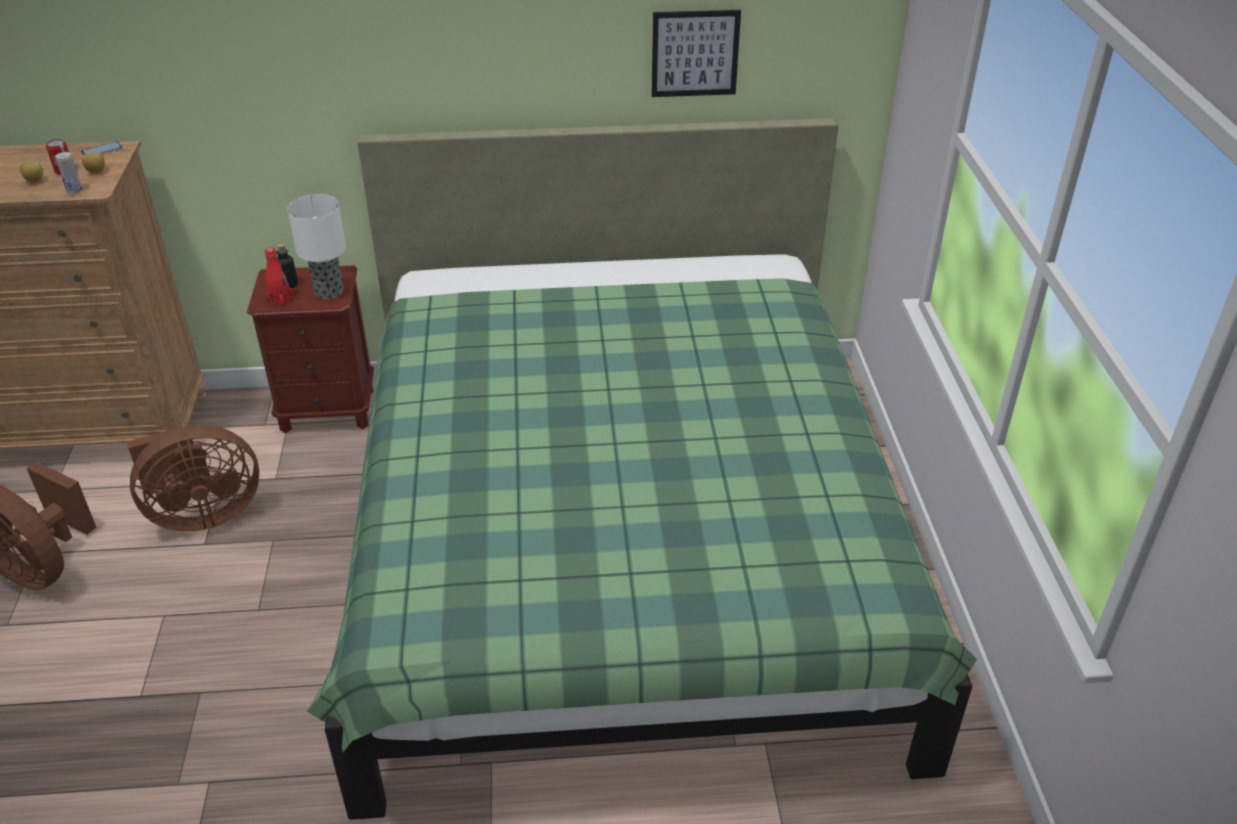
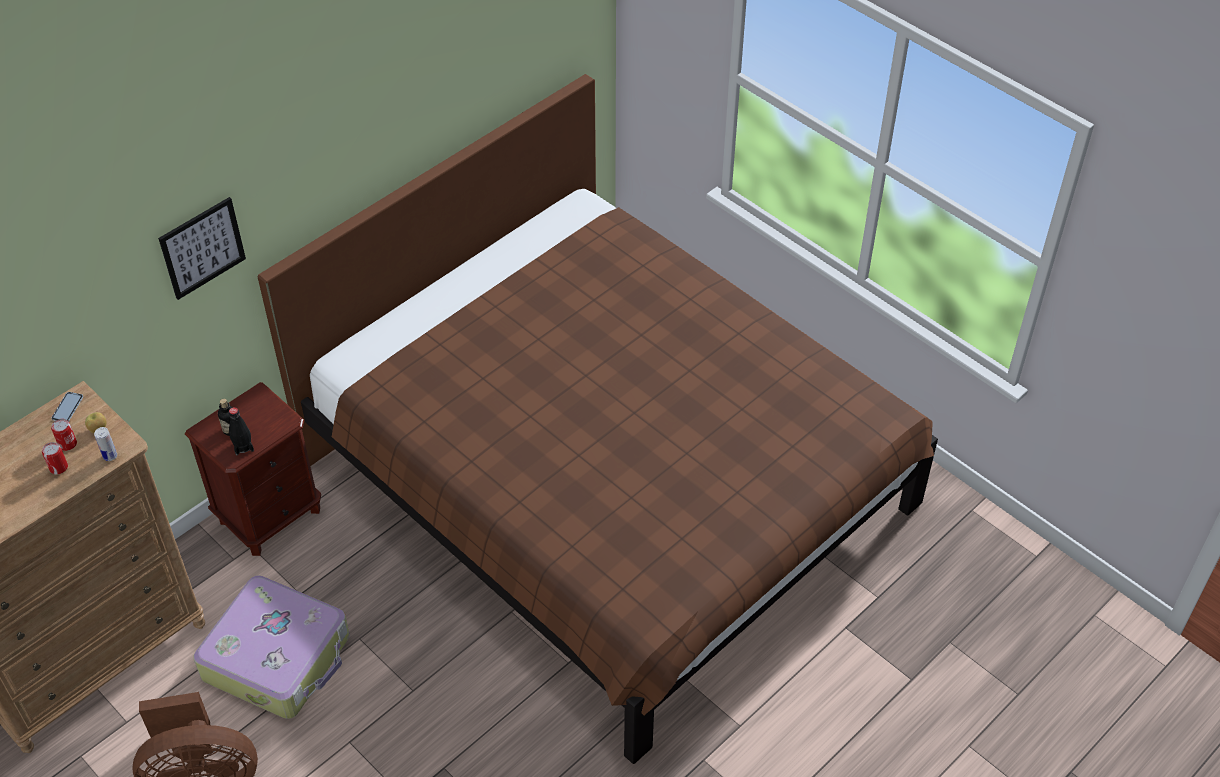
camera: 40 degrees left, 10 degrees up
apple [20,161,43,183] -> can [42,442,68,474]
brown fan [127,425,259,531] -> suitcase [193,575,350,719]
red bottle [265,247,294,307] -> black bottle [229,407,254,455]
table lamp [287,194,346,299] -> none
green bed [307,118,977,820] -> brown bed [257,74,938,764]
picture [651,10,741,97] -> picture moved to [158,197,246,300]

